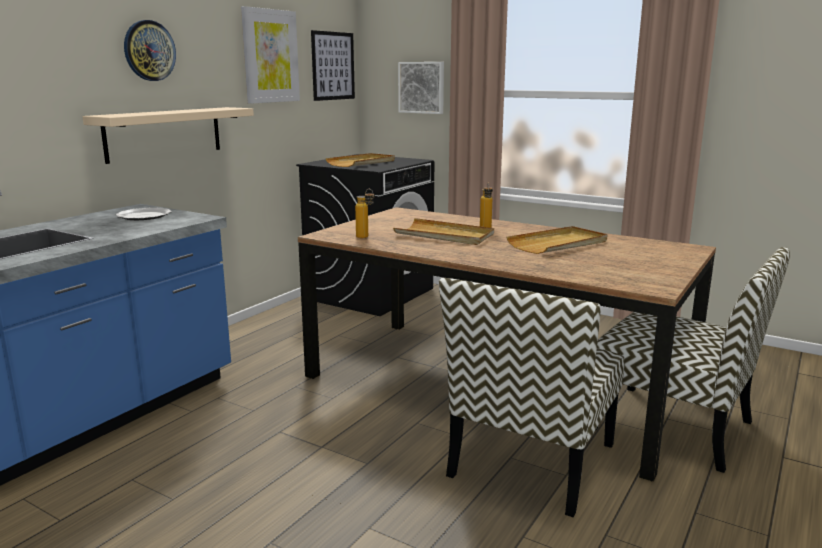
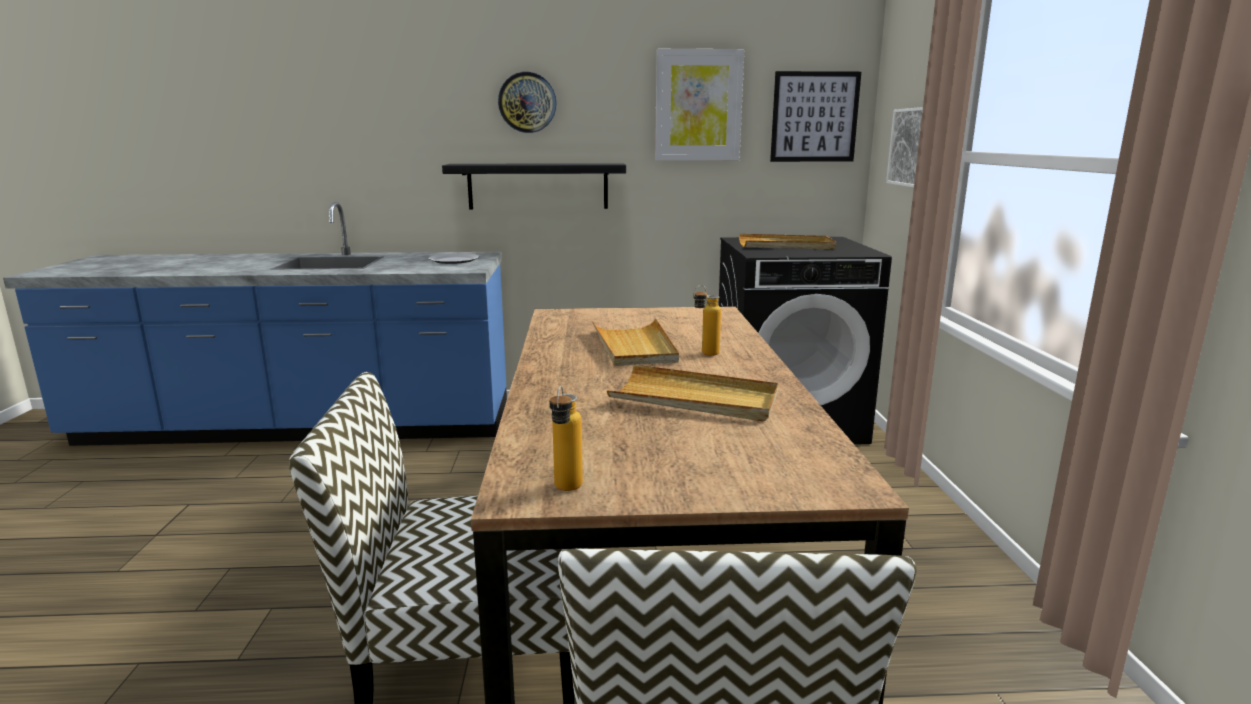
camera: 55 degrees right, 0 degrees up
beige shelf [82,107,254,164] -> black shelf [442,163,626,209]
bottle [355,189,374,238] -> bottle moved to [549,385,583,491]

